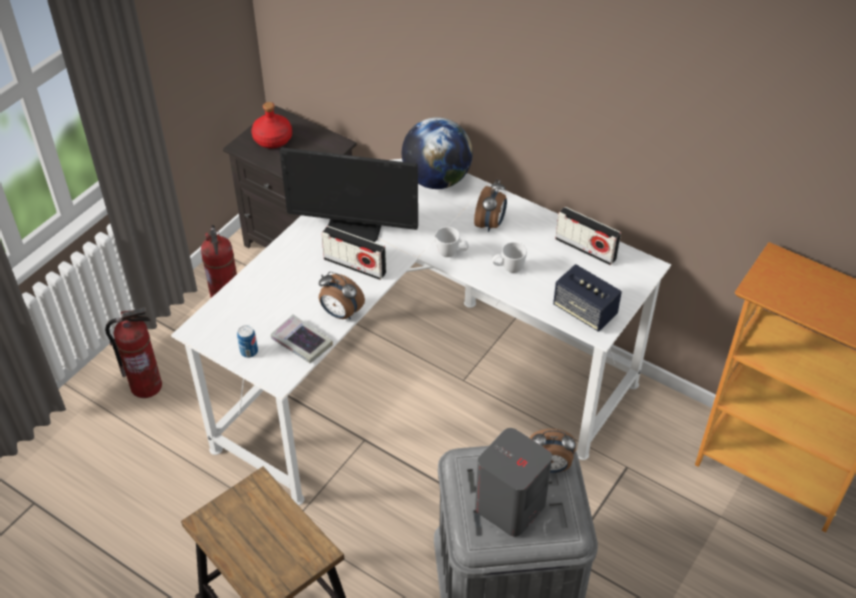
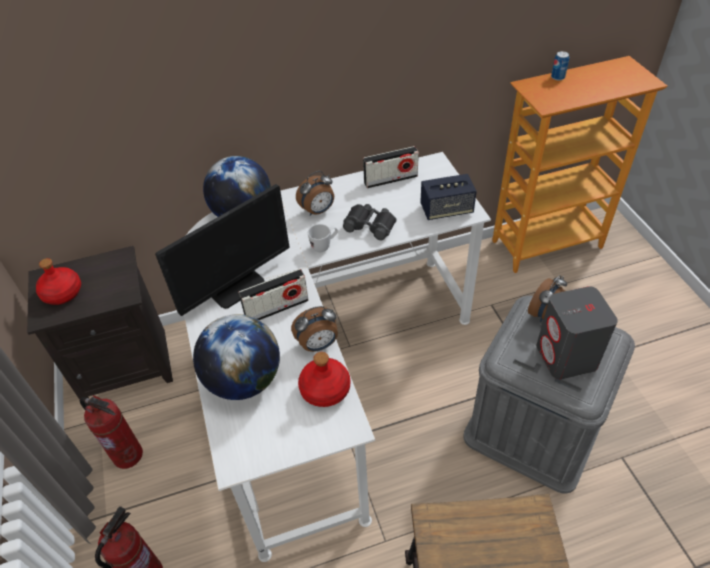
camera: 50 degrees left, 0 degrees up
can [237,325,258,358] -> can moved to [551,51,569,81]
book [271,315,332,363] -> red bottle [298,352,350,407]
alarm clock [474,180,507,232] -> alarm clock turned 90 degrees clockwise [296,171,334,216]
white mug [492,242,527,273] -> black binoculars [343,204,397,240]
none -> globe [193,314,280,400]

